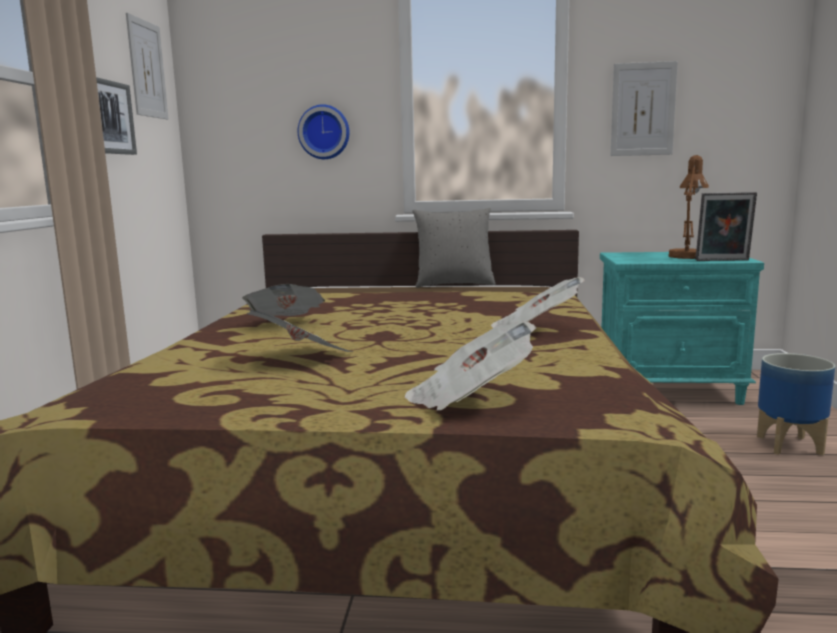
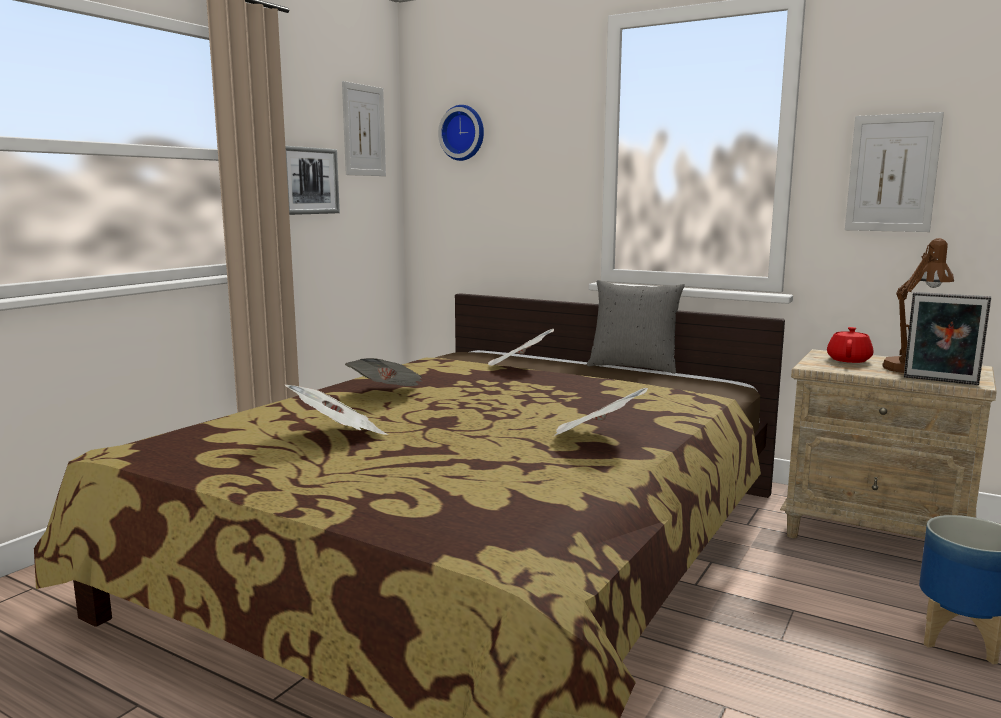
camera: 25 degrees right, 0 degrees up
wall clock [298,104,349,159] -> wall clock moved to [438,105,484,161]
newspaper [405,322,536,410] -> newspaper moved to [488,329,554,366]
turquoise nightstand [600,252,764,405] -> beige nightstand [780,349,997,539]
none -> red teapot [827,327,873,363]

